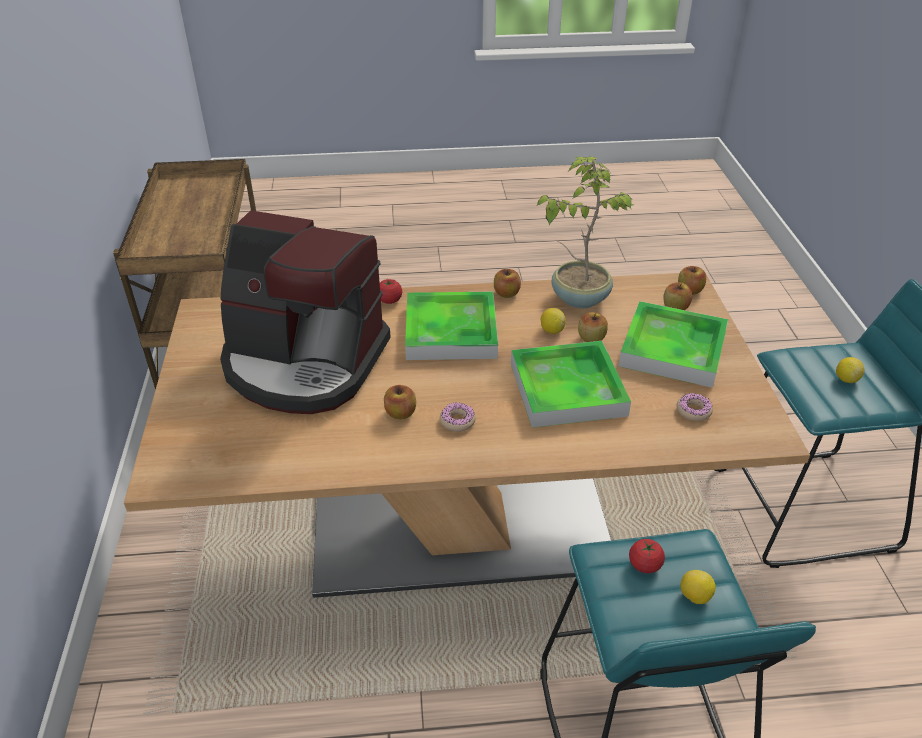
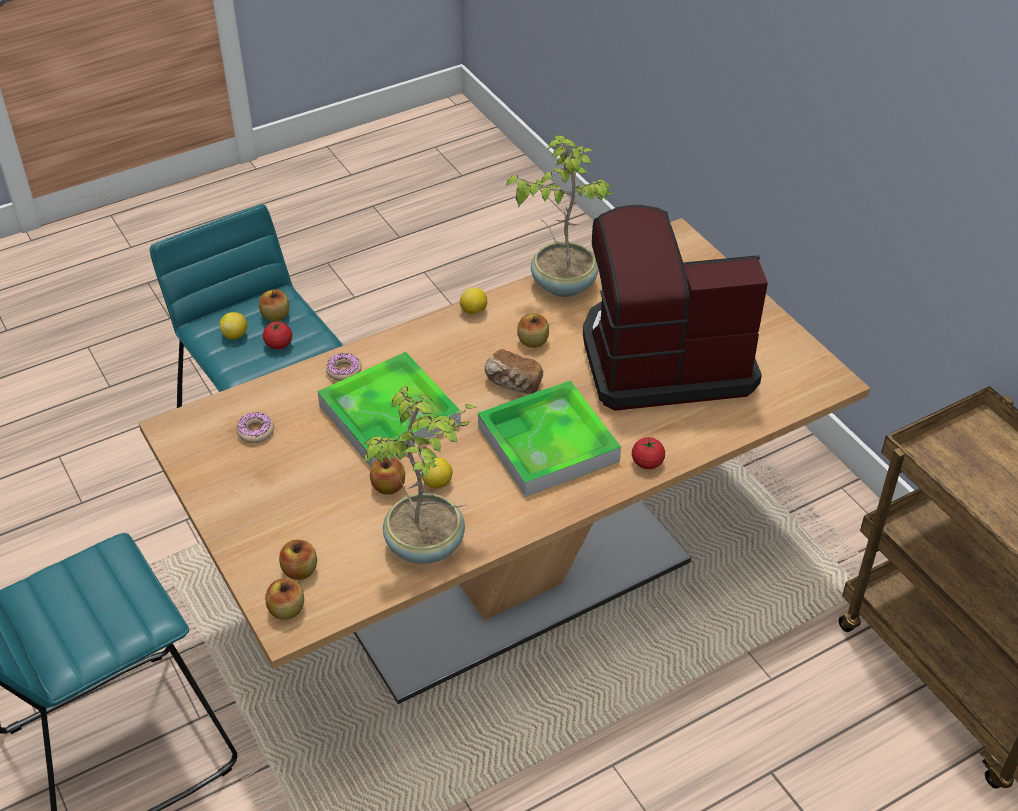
camera: 155 degrees right, 5 degrees up
donut [440,403,475,432] -> donut moved to [326,353,362,381]
apple [494,269,521,298] -> apple moved to [259,289,289,322]
tray [619,301,728,388] -> none
lemon [836,357,864,383] -> lemon moved to [460,287,487,315]
none -> bread [485,349,543,394]
none -> potted plant [505,135,614,297]

